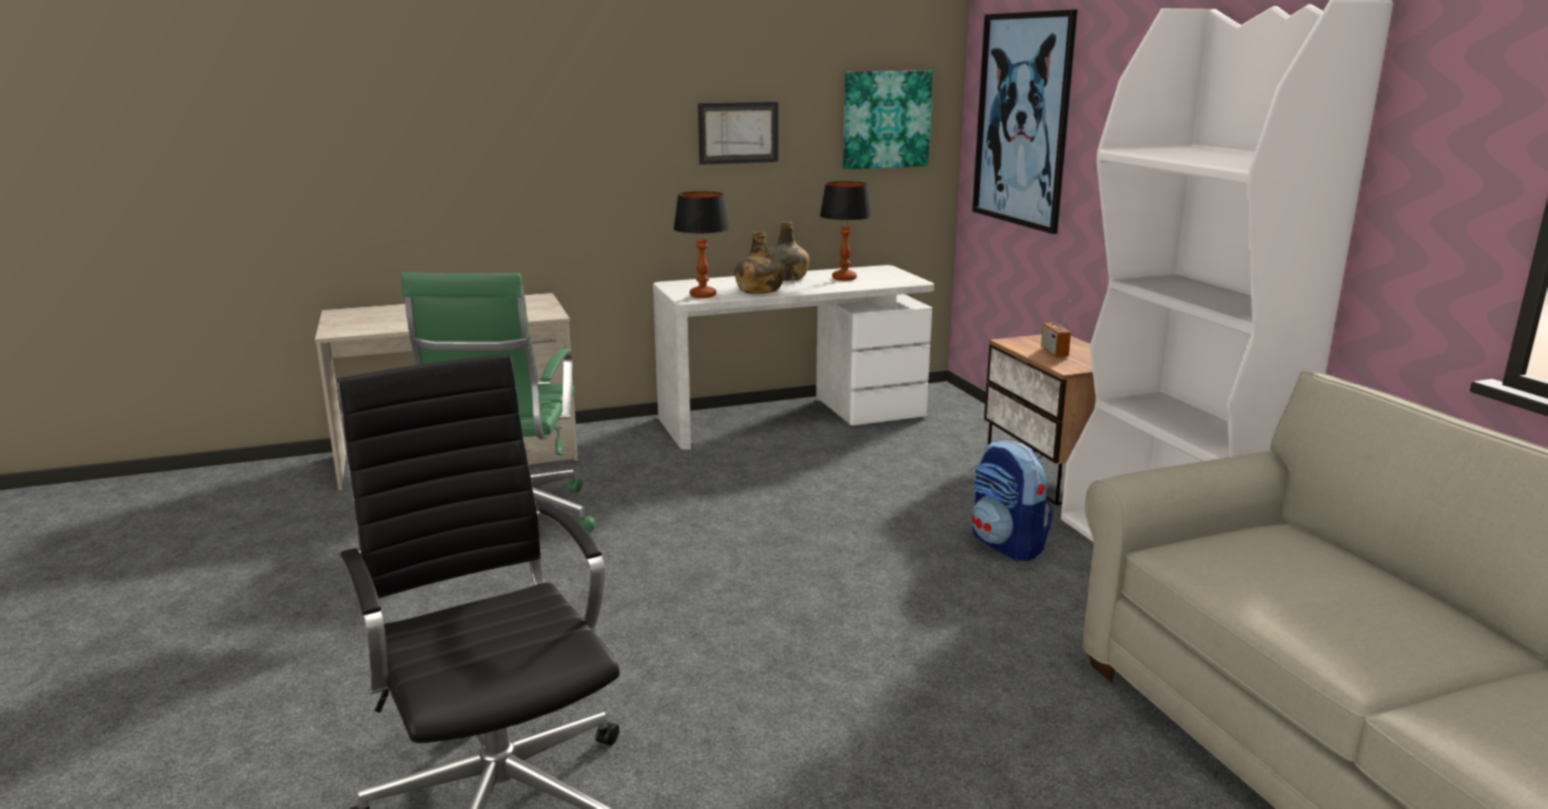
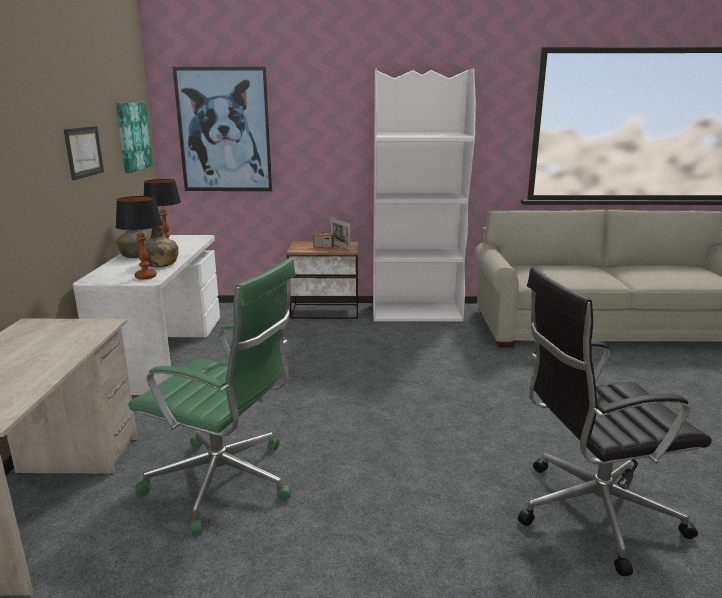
camera: 70 degrees left, 0 degrees up
backpack [972,440,1053,561] -> none
none -> picture frame [330,218,350,250]

